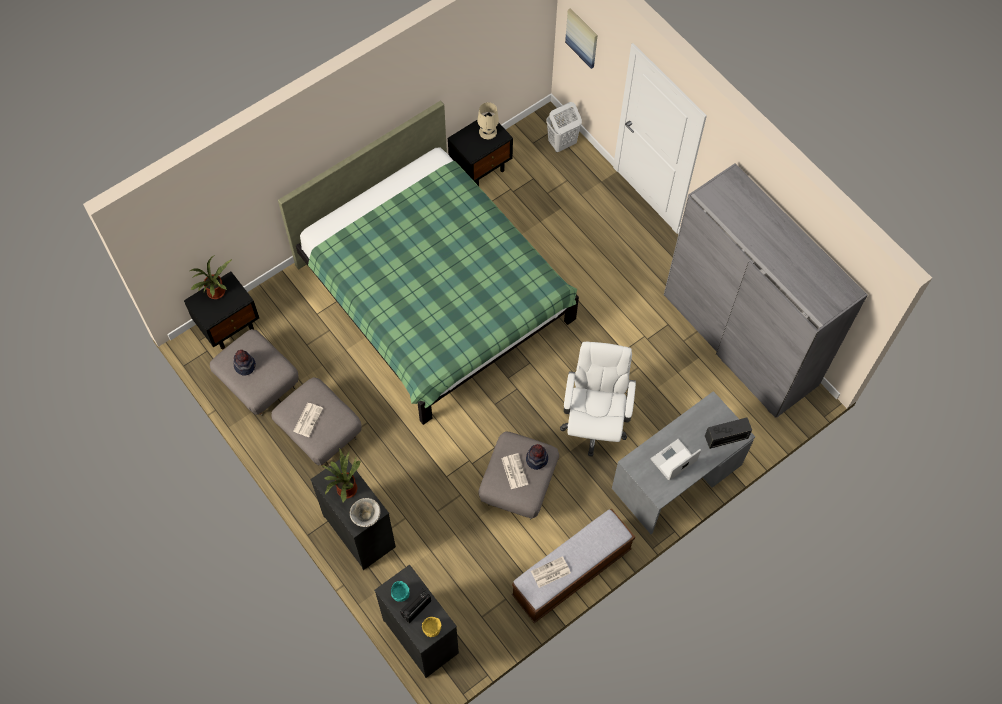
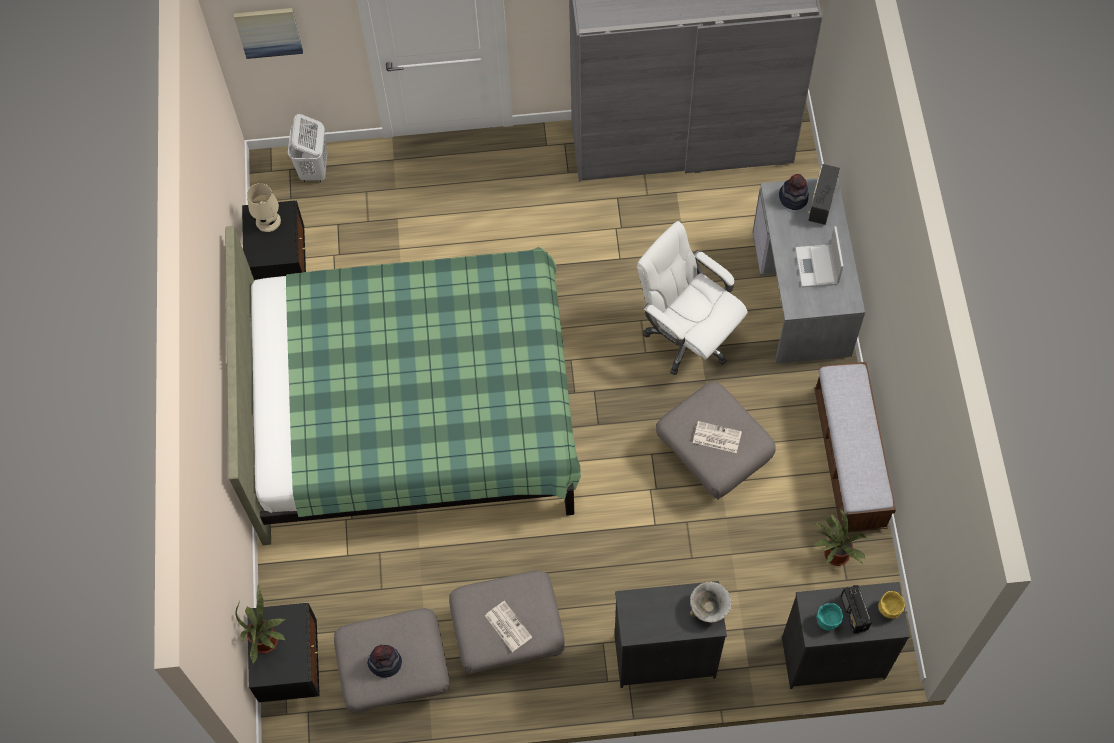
camera: 55 degrees left, 0 degrees up
potted plant [322,448,361,502] -> potted plant moved to [813,508,867,566]
hat [526,444,548,470] -> hat moved to [779,174,809,210]
newspaper [531,556,571,588] -> none

